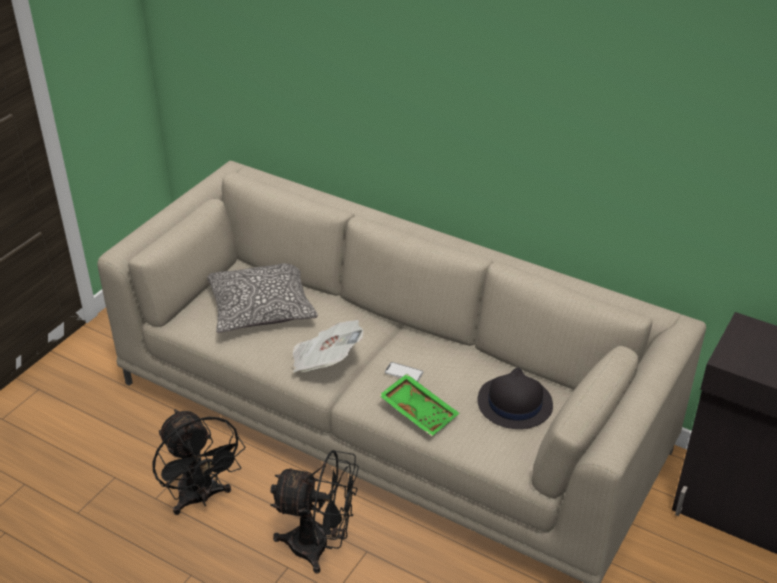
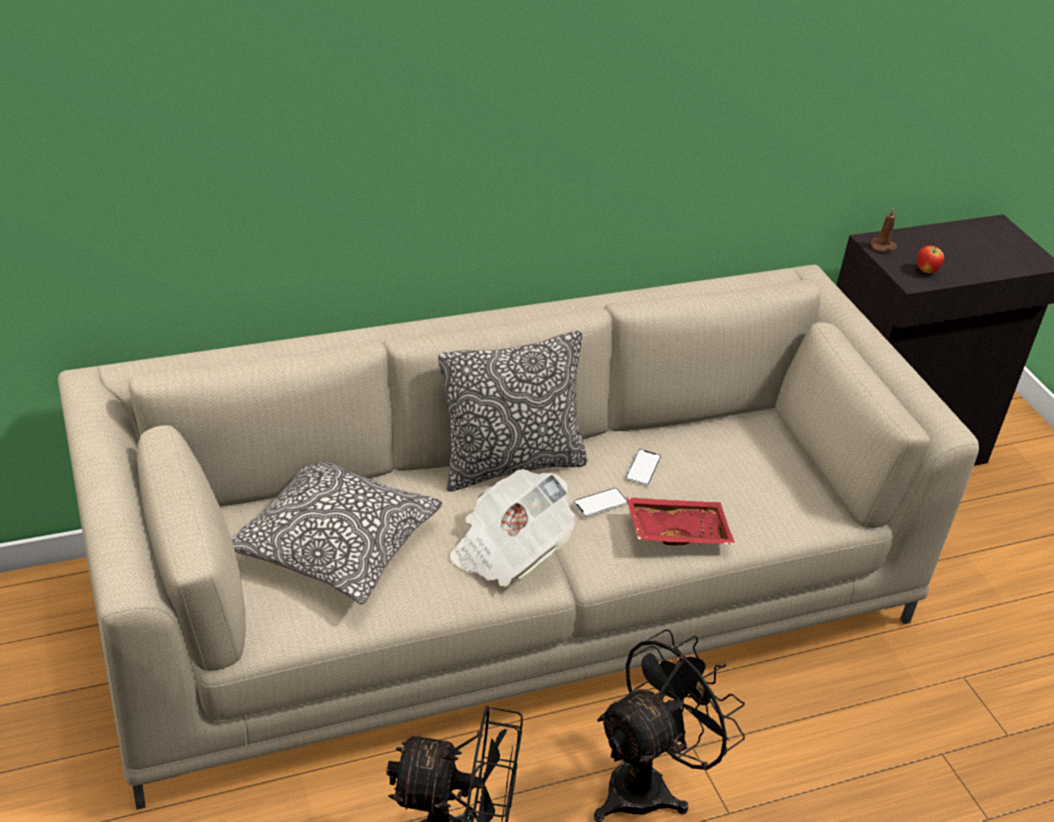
camera: 55 degrees left, 0 degrees up
green tray [379,374,459,437] -> red tray [626,497,735,545]
black hat [478,367,553,429] -> none
none -> pillow [438,330,587,492]
none -> phone [625,449,662,486]
none -> brown candle [870,207,897,252]
none -> apple [917,246,944,273]

